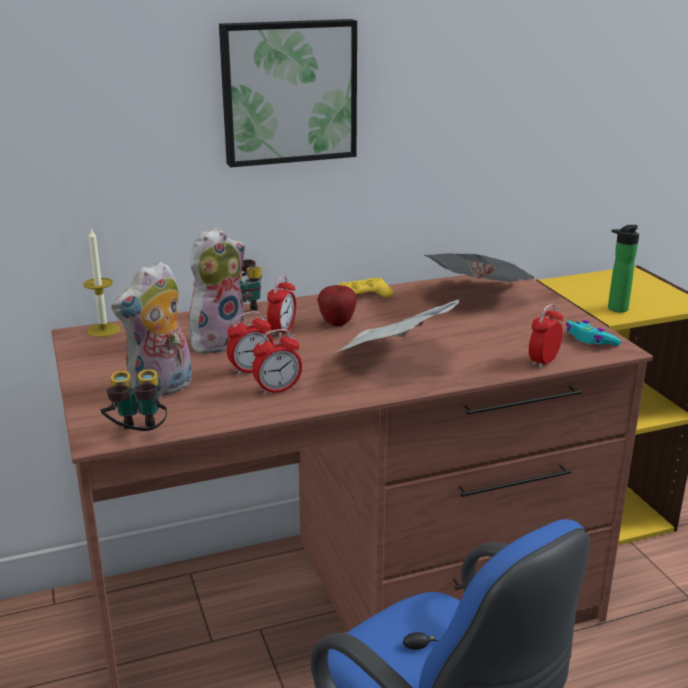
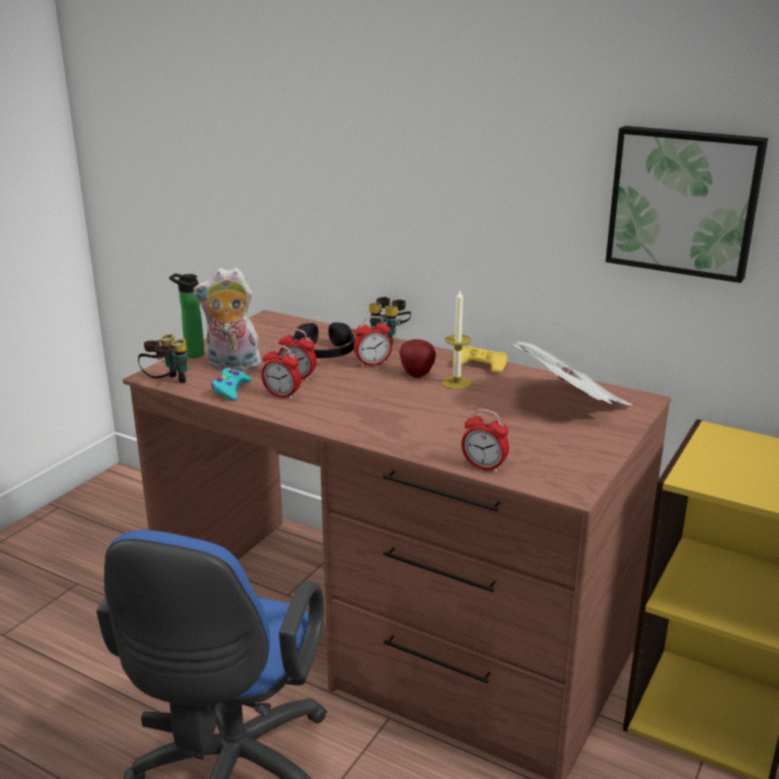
camera: 50 degrees right, 0 degrees up
candle [83,228,121,337] -> candle moved to [442,290,472,390]
plush toy [189,227,245,354] -> black headphones [292,322,355,358]
picture [219,19,357,167] -> picture moved to [606,126,768,283]
newspaper [334,298,461,353] -> none
alarm clock [529,303,564,369] -> alarm clock turned 150 degrees counterclockwise [461,409,509,473]
turquoise game controller [566,320,621,346] -> turquoise game controller moved to [211,368,251,401]
bottle [608,225,639,312] -> bottle moved to [169,273,205,358]

